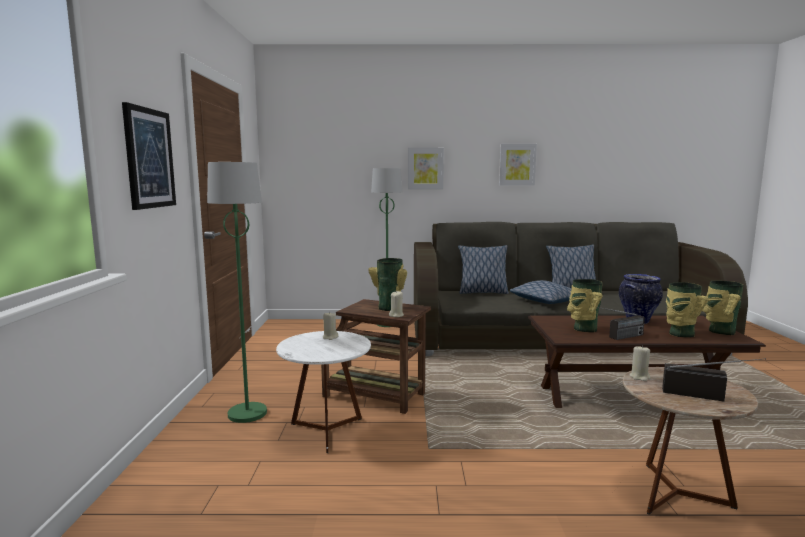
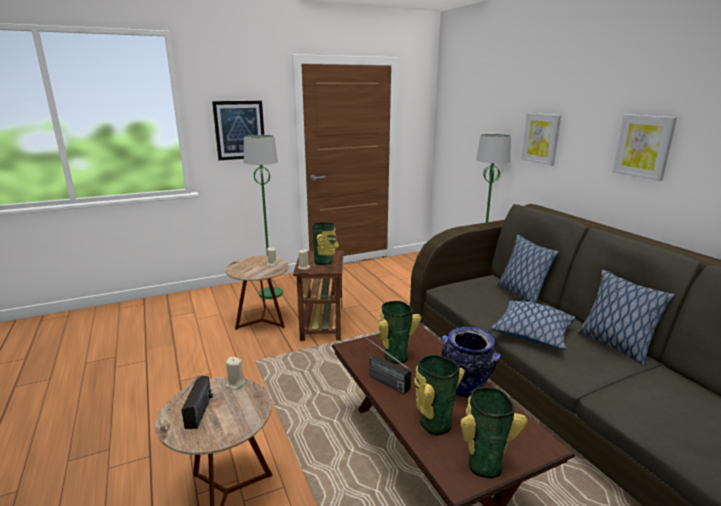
camera: 65 degrees right, 10 degrees up
white side table [276,331,371,453] -> brown side table [225,256,289,330]

